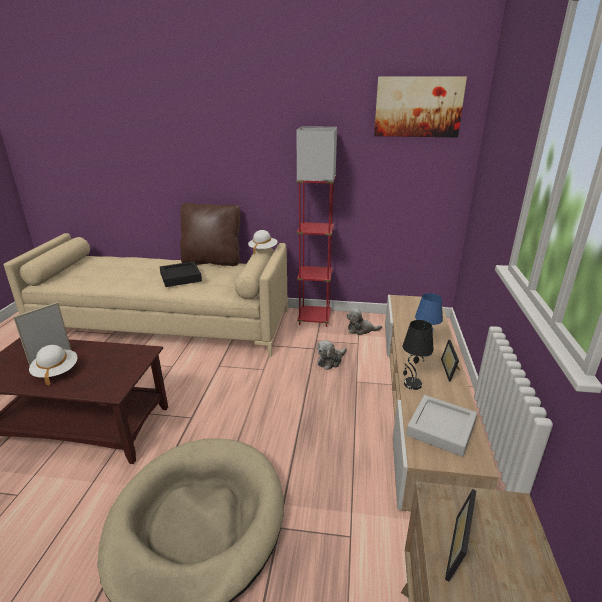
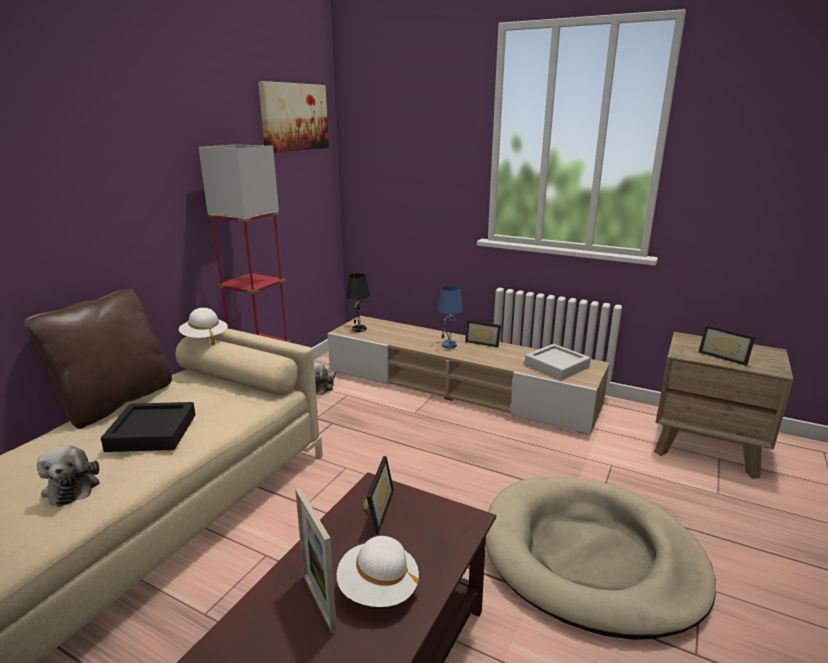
camera: 70 degrees left, 5 degrees down
plush toy [317,340,347,370] -> plush toy moved to [37,445,100,507]
black table lamp [403,320,434,390] -> black table lamp moved to [346,273,370,332]
none -> picture frame [363,456,394,534]

